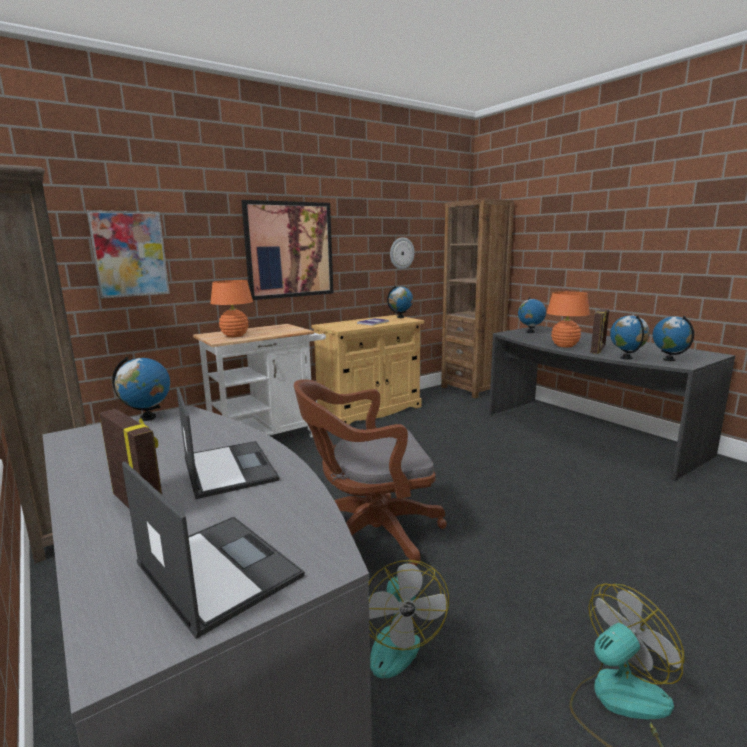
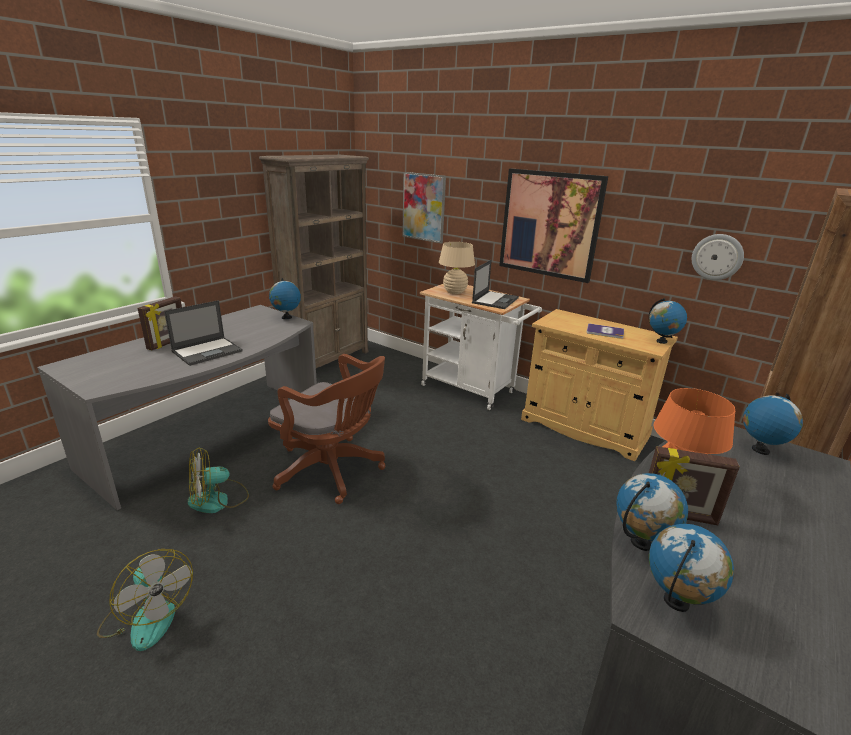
camera: 70 degrees right, 10 degrees up
laptop [122,462,305,639] -> laptop moved to [472,260,519,309]
orange table lamp [210,280,253,337] -> beige table lamp [439,242,475,294]
brown office chair [294,379,447,566] -> brown office chair turned 150 degrees clockwise [268,354,385,504]

